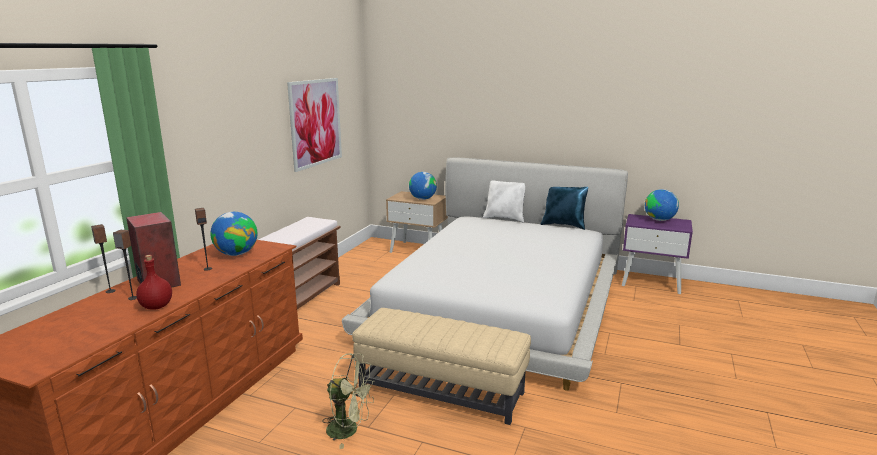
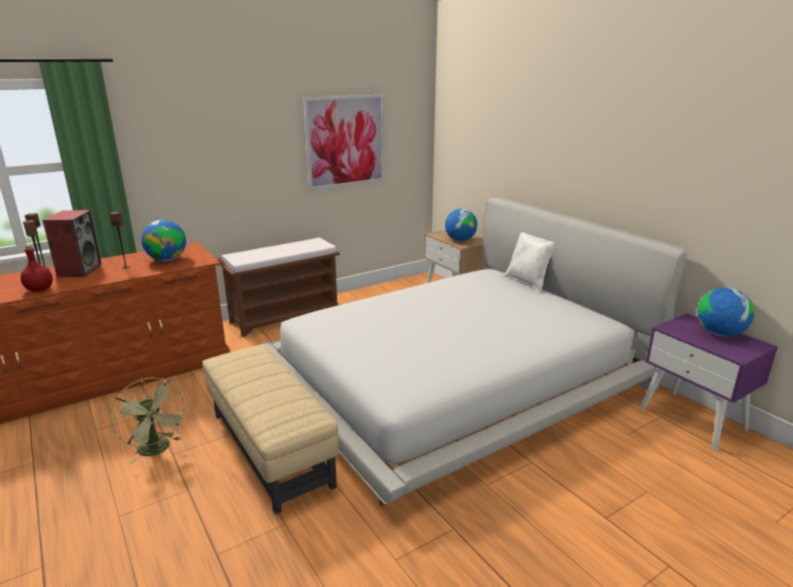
camera: 35 degrees right, 5 degrees up
blue pillow [540,187,588,230] -> none

